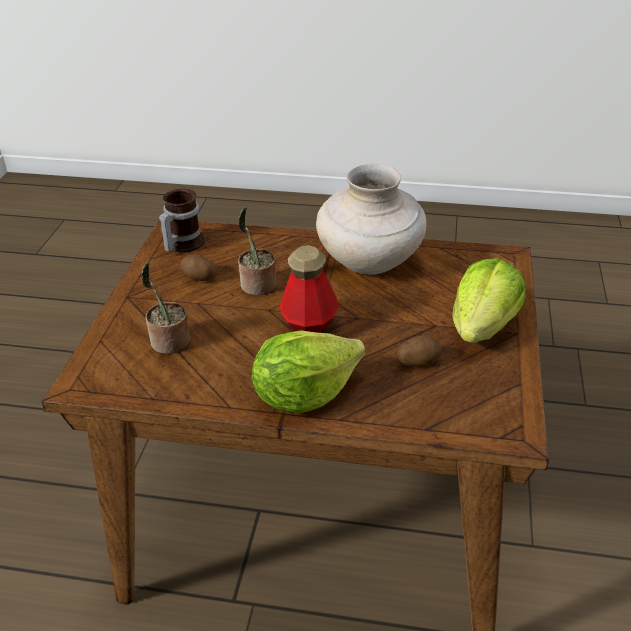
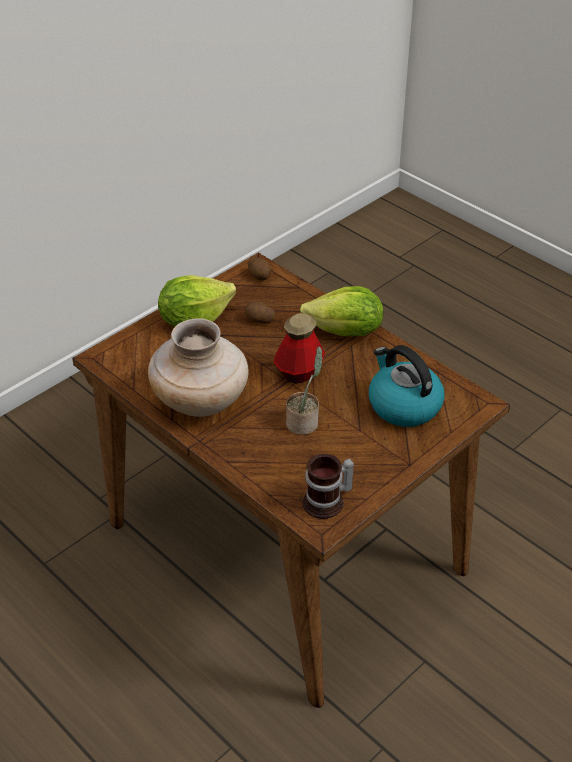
camera: 145 degrees left, 5 degrees up
potted plant [141,262,190,354] -> kettle [369,345,445,427]
potato [180,255,217,281] -> potato moved to [248,257,271,280]

